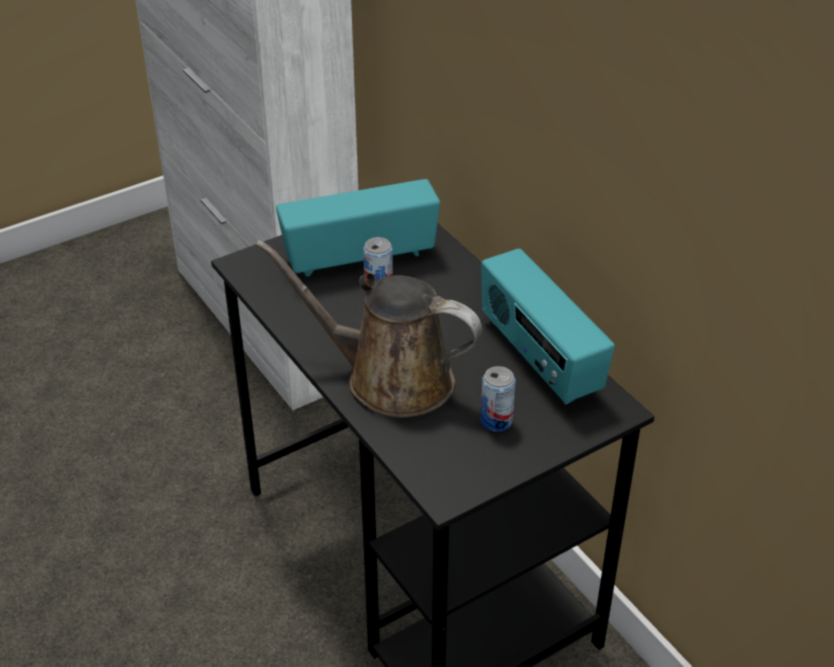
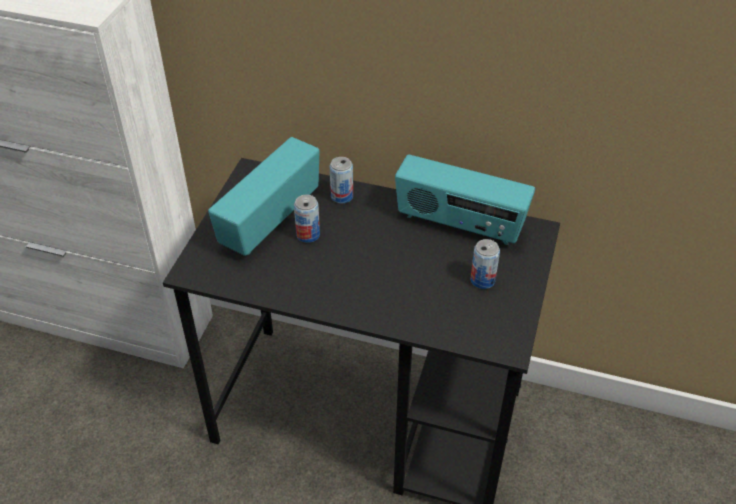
camera: 40 degrees left, 5 degrees up
brown watering can [255,240,482,418] -> none
none -> can [330,157,353,203]

